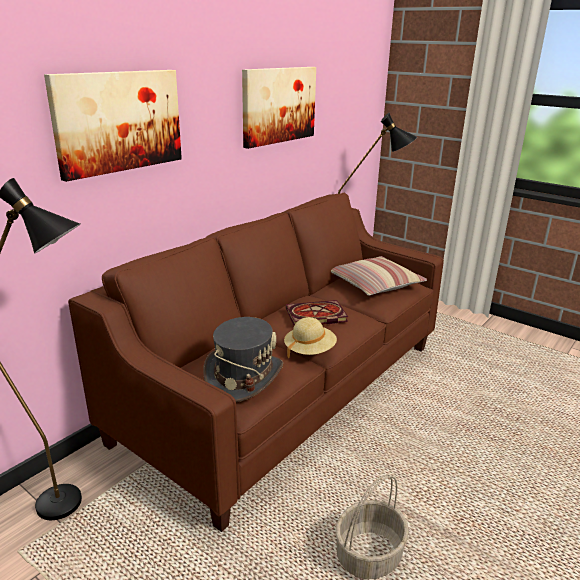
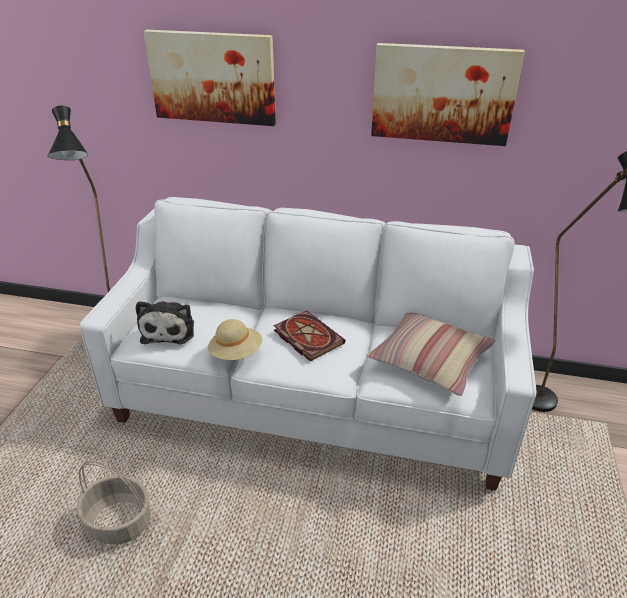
camera: 65 degrees right, 10 degrees up
brown sofa [68,193,444,532] -> white sofa [80,197,536,491]
grey hat [203,317,283,402] -> plush toy [136,301,194,345]

